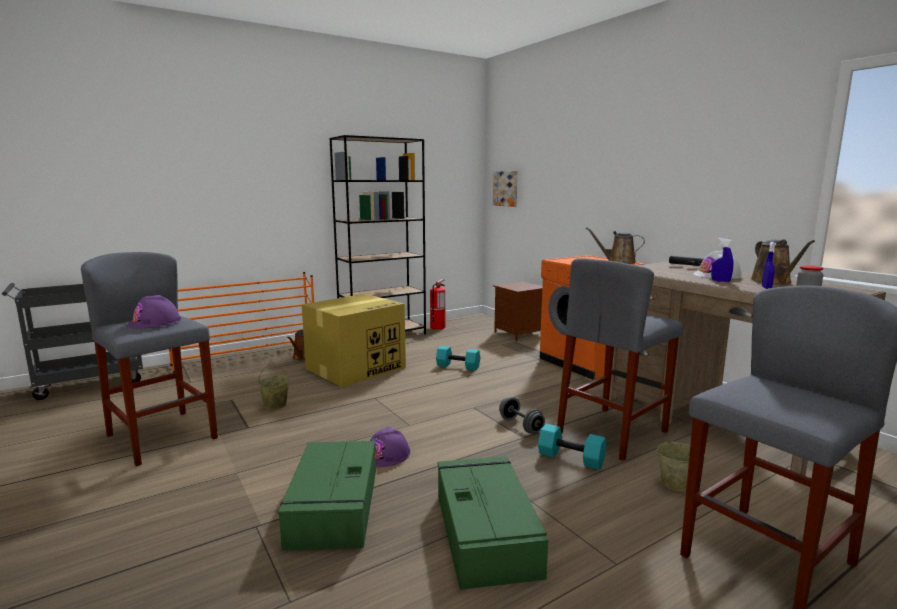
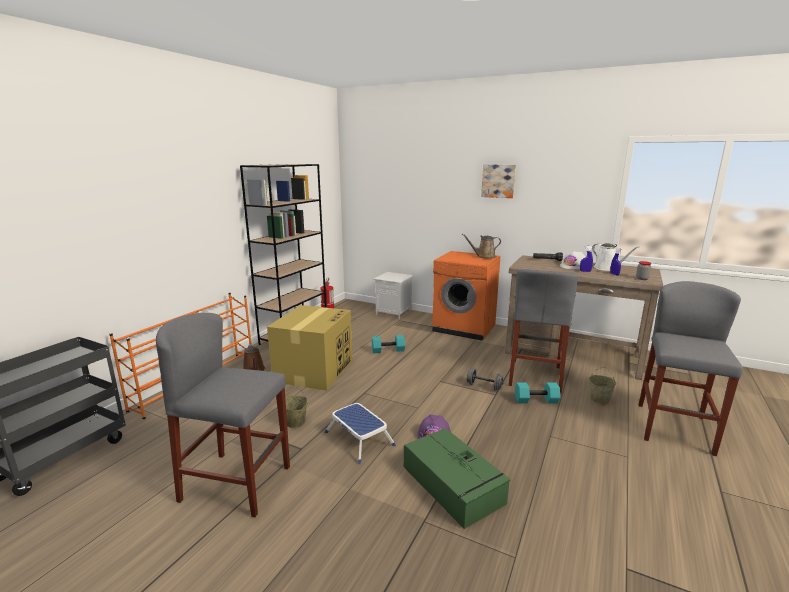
camera: 30 degrees left, 5 degrees up
purple hard hat [127,295,182,328] -> none
green storage box [437,456,548,590] -> none
picture [493,171,518,207] -> picture moved to [481,164,516,198]
brown nightstand [493,281,542,341] -> grey nightstand [373,272,414,319]
brown watering can [750,239,815,285] -> white watering can [592,243,640,271]
none -> blue step ladder [325,403,396,464]

